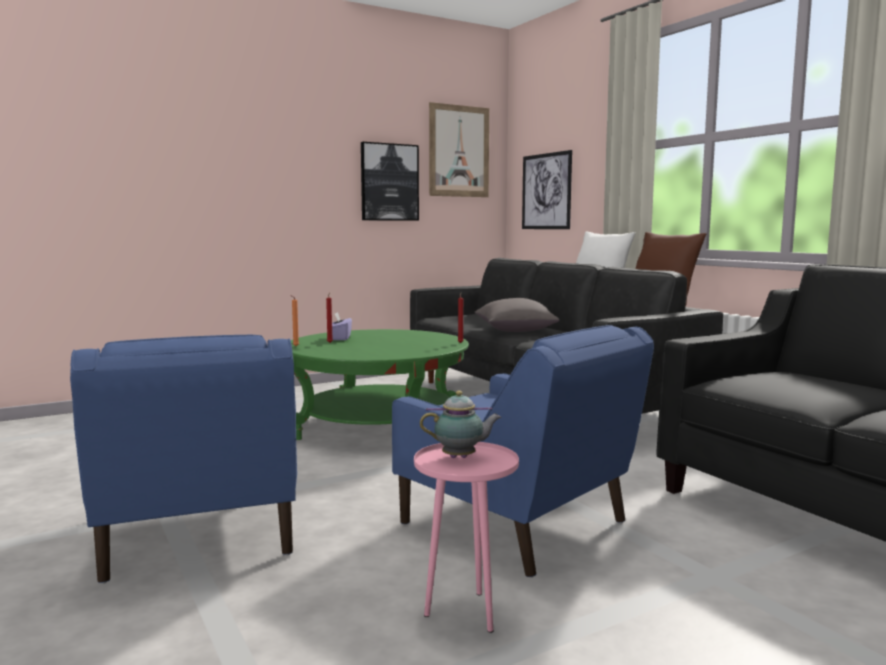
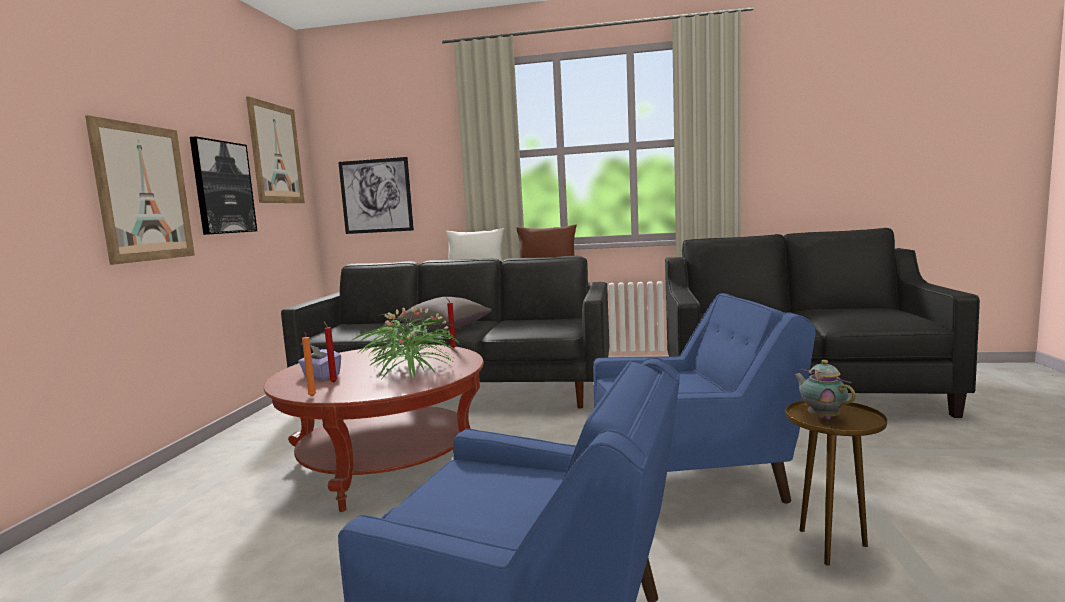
camera: 50 degrees left, 0 degrees up
green coffee table [291,329,469,440] -> red coffee table [264,344,484,512]
pink side table [414,442,519,633] -> brown side table [786,400,887,566]
teapot [420,391,502,458] -> teapot turned 60 degrees counterclockwise [794,360,856,420]
none -> picture [85,115,195,265]
none -> potted plant [353,307,462,381]

